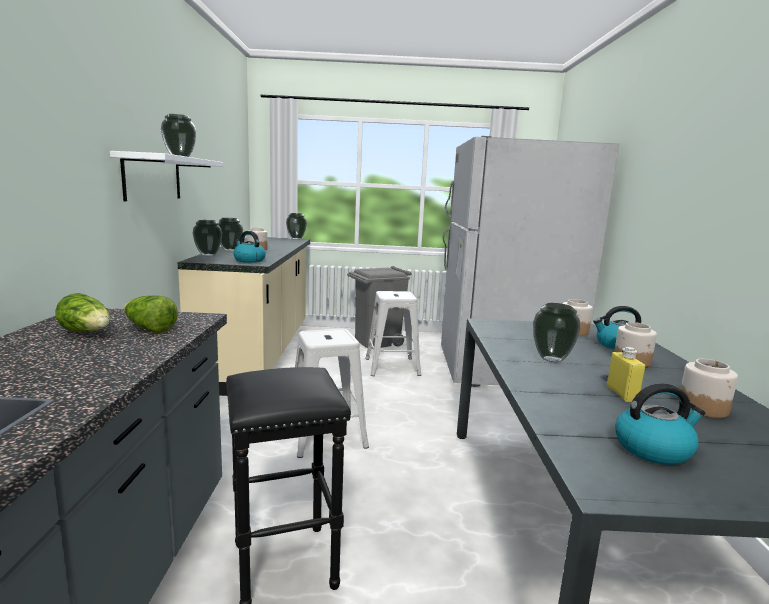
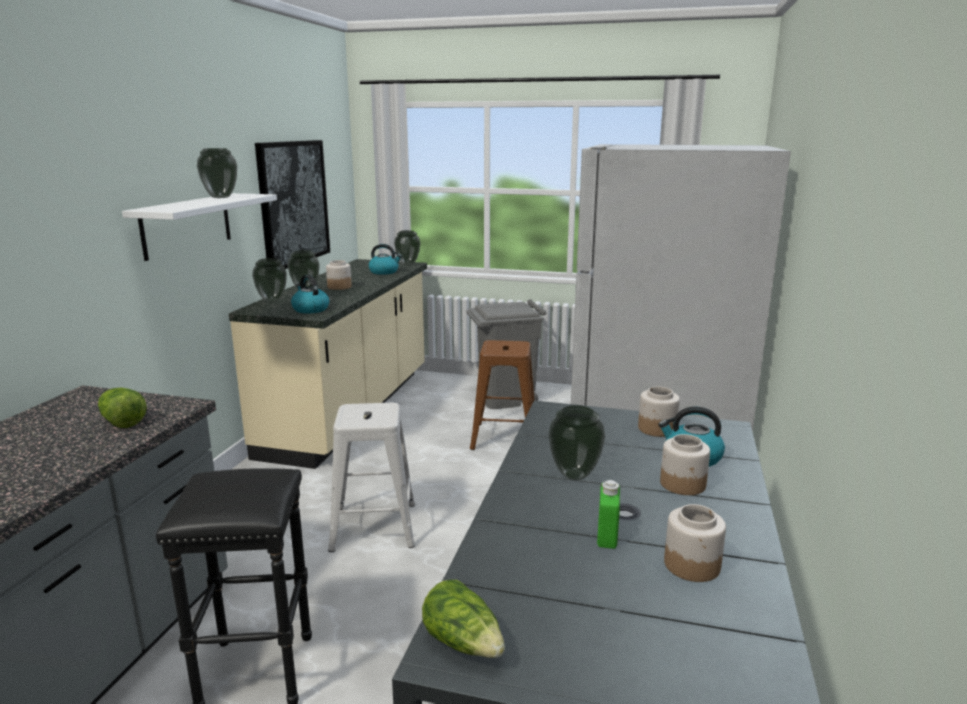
camera: 15 degrees right, 5 degrees up
lettuce [55,293,110,332] -> lettuce moved to [422,580,505,658]
white stool [365,291,421,376] -> brown stool [470,340,534,450]
yellow bottle [607,347,645,402] -> green bottle [597,480,620,549]
kettle [615,383,705,465] -> kettle moved to [369,244,402,275]
none -> picture [255,140,330,269]

